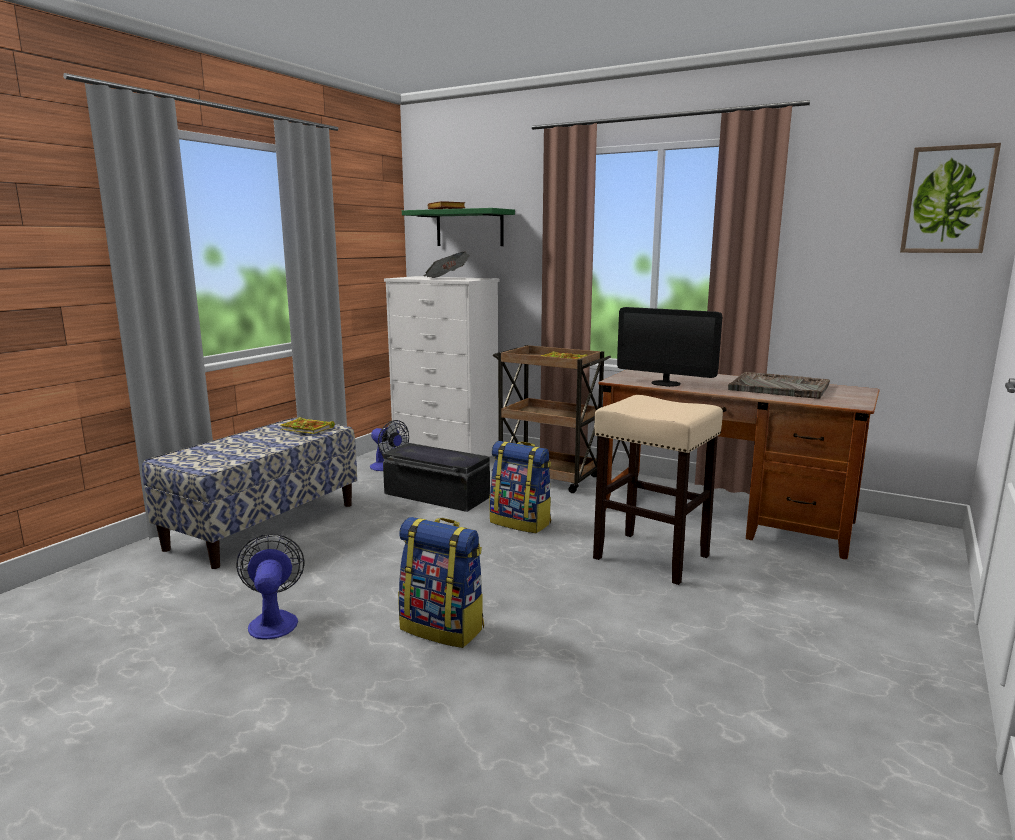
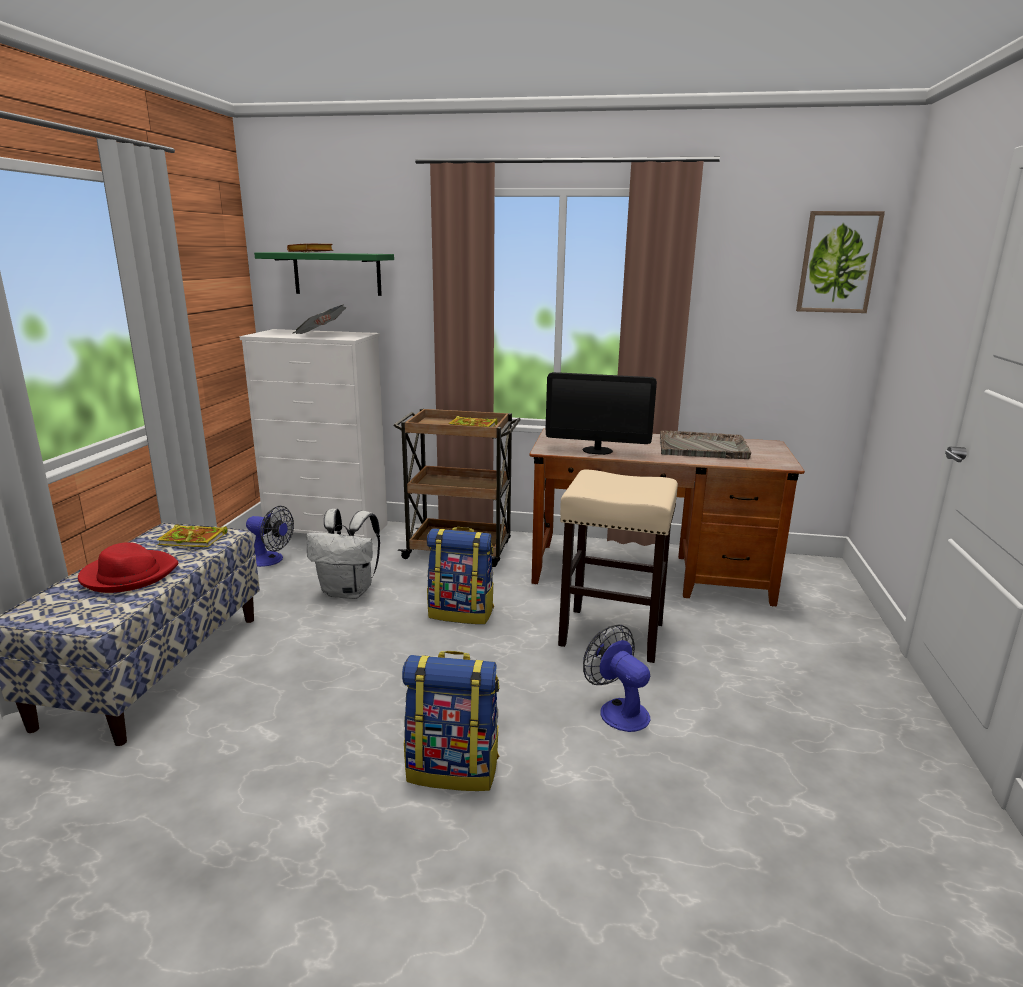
camera: 20 degrees left, 5 degrees up
fan [236,534,305,639] -> fan moved to [583,625,650,732]
black storage box [382,443,490,512] -> white backpack [306,509,380,599]
none -> red hat [78,542,178,593]

